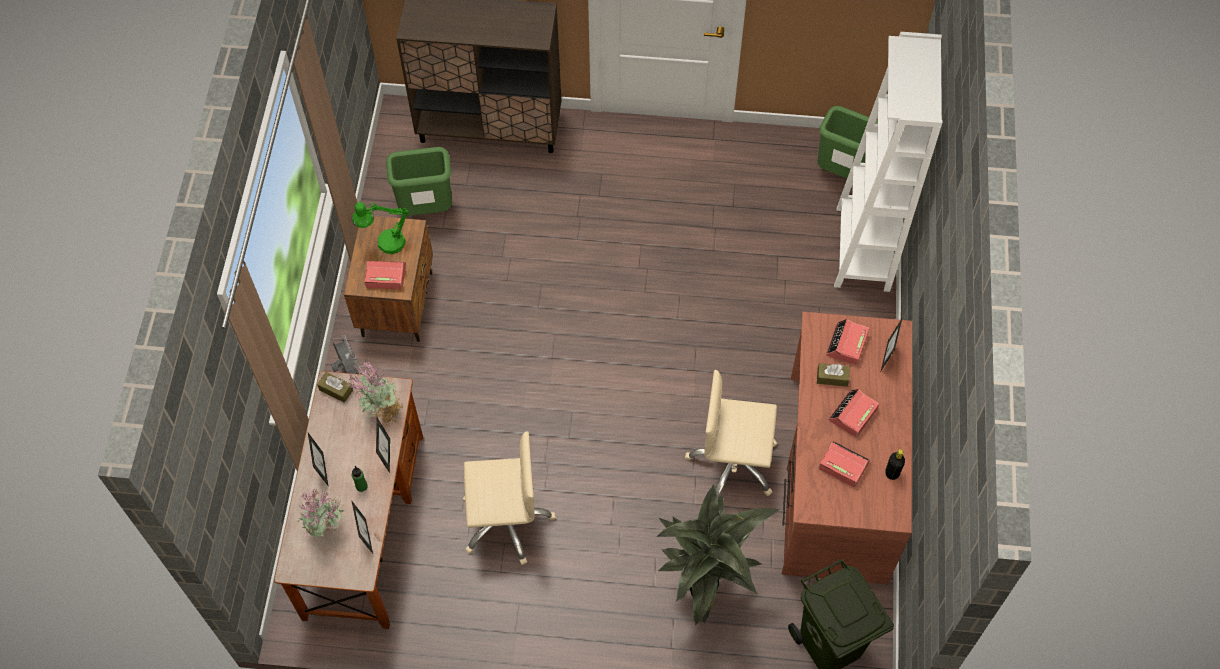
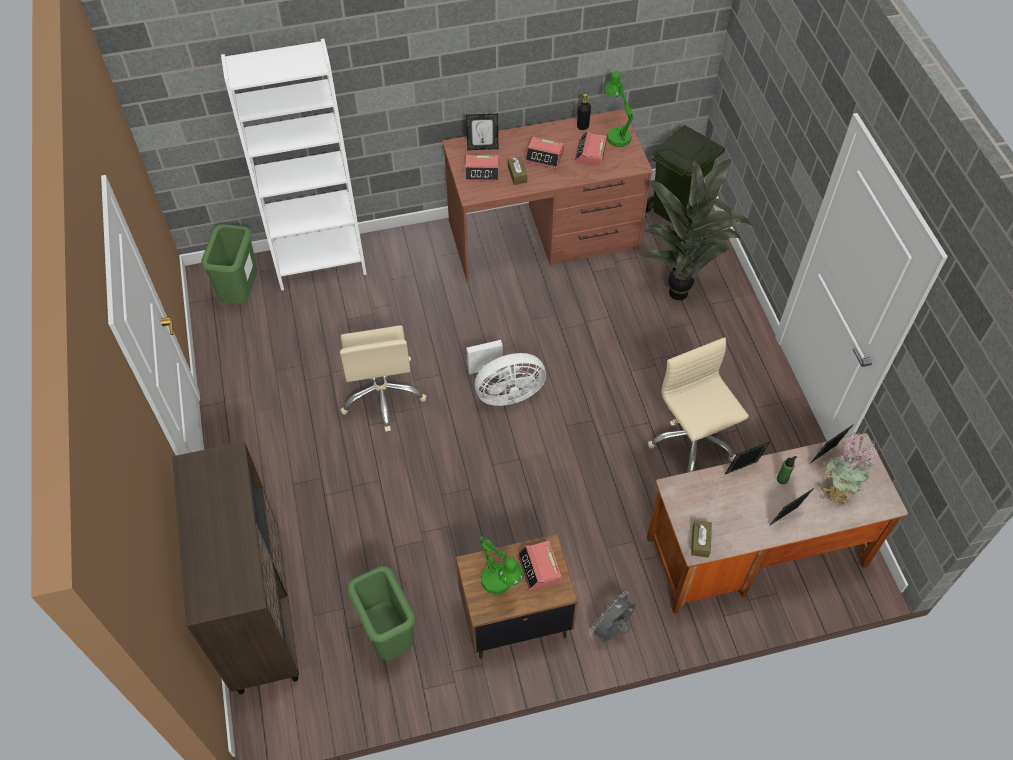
camera: 110 degrees left, 5 degrees down
potted plant [348,360,403,426] -> none
beige office chair [685,370,777,499] -> beige office chair moved to [340,325,426,432]
none -> white fan [466,340,546,406]
none -> green table lamp [605,71,634,147]

